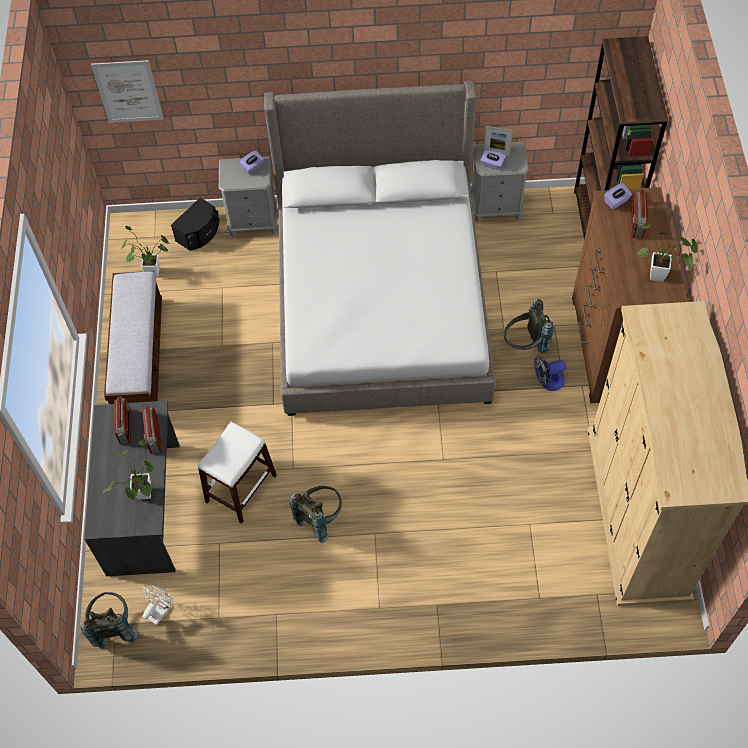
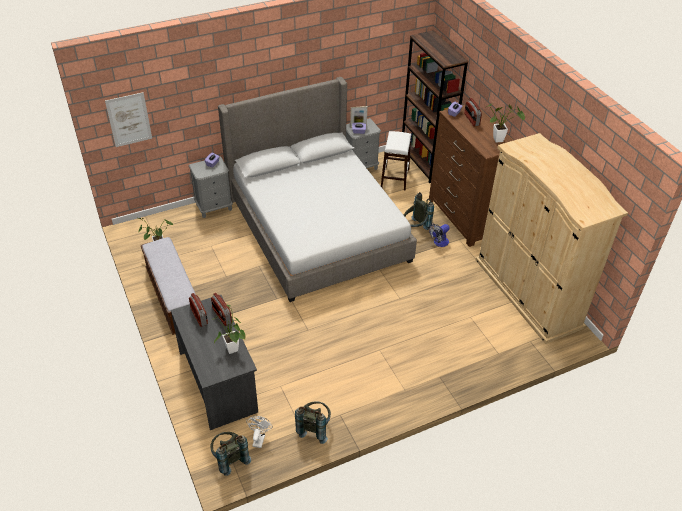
camera: 25 degrees left, 15 degrees down
black speaker [171,198,219,251] -> none
white stool [198,422,277,524] -> white stool moved to [381,131,411,190]
grey backpack [290,486,342,543] -> grey backpack moved to [295,401,331,444]

